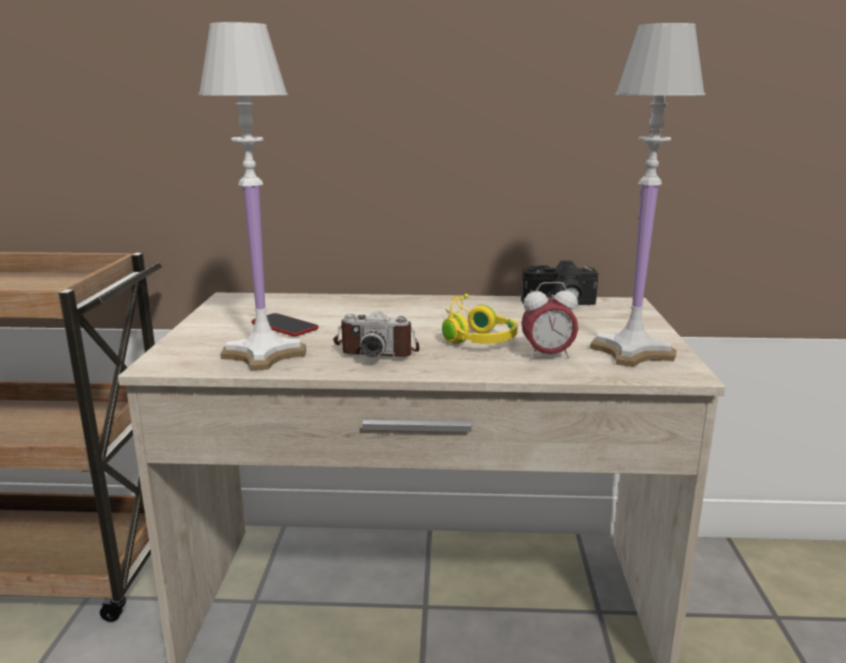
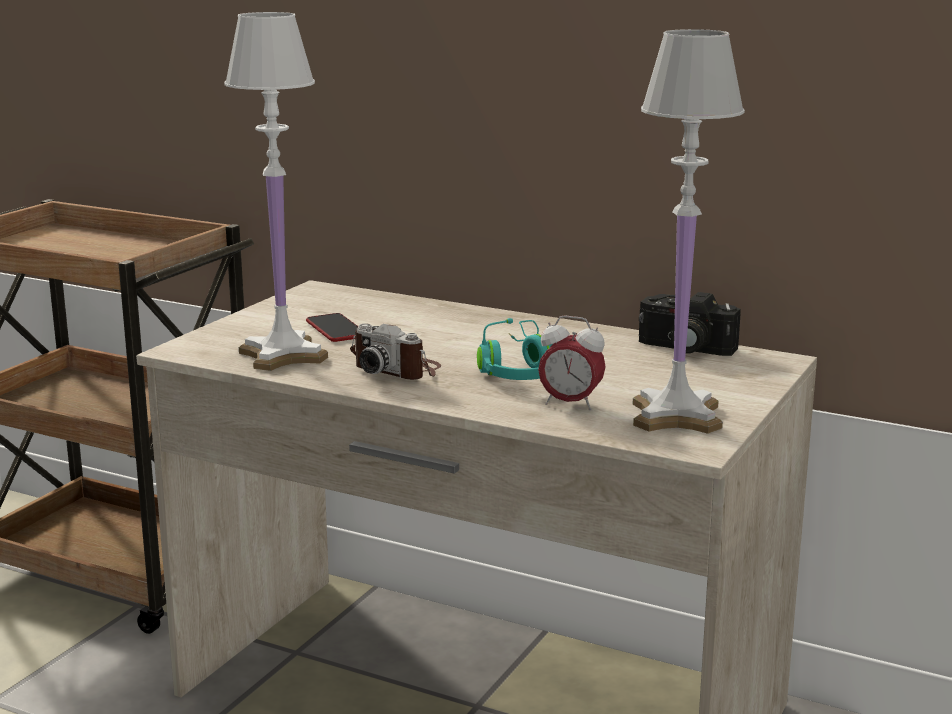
camera: 25 degrees right, 0 degrees up
yellow headphones [442,294,518,344] -> turquoise headphones [477,318,552,380]

